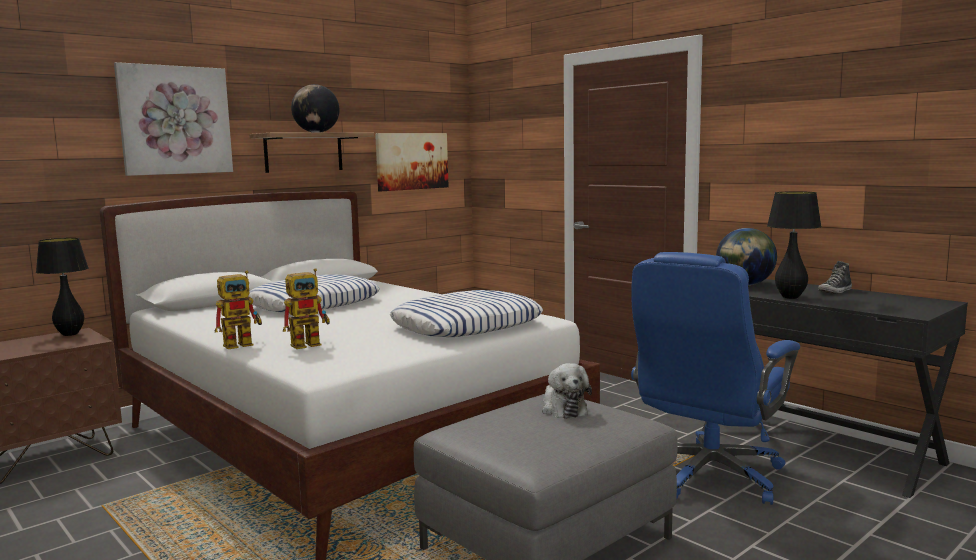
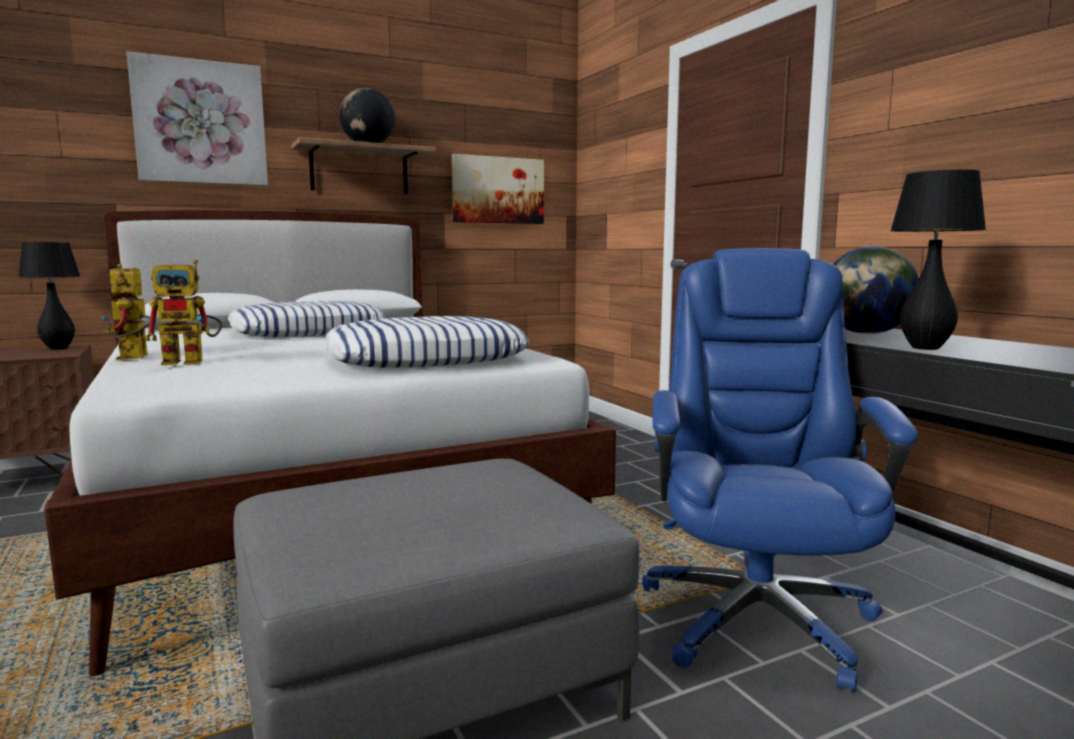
camera: 15 degrees right, 0 degrees up
toy robot [215,271,262,349] -> toy robot turned 90 degrees clockwise [102,264,150,360]
plush toy [542,363,592,419] -> none
blue office chair [631,252,800,505] -> blue office chair turned 135 degrees clockwise [642,248,918,692]
shoe [818,261,852,293] -> none

